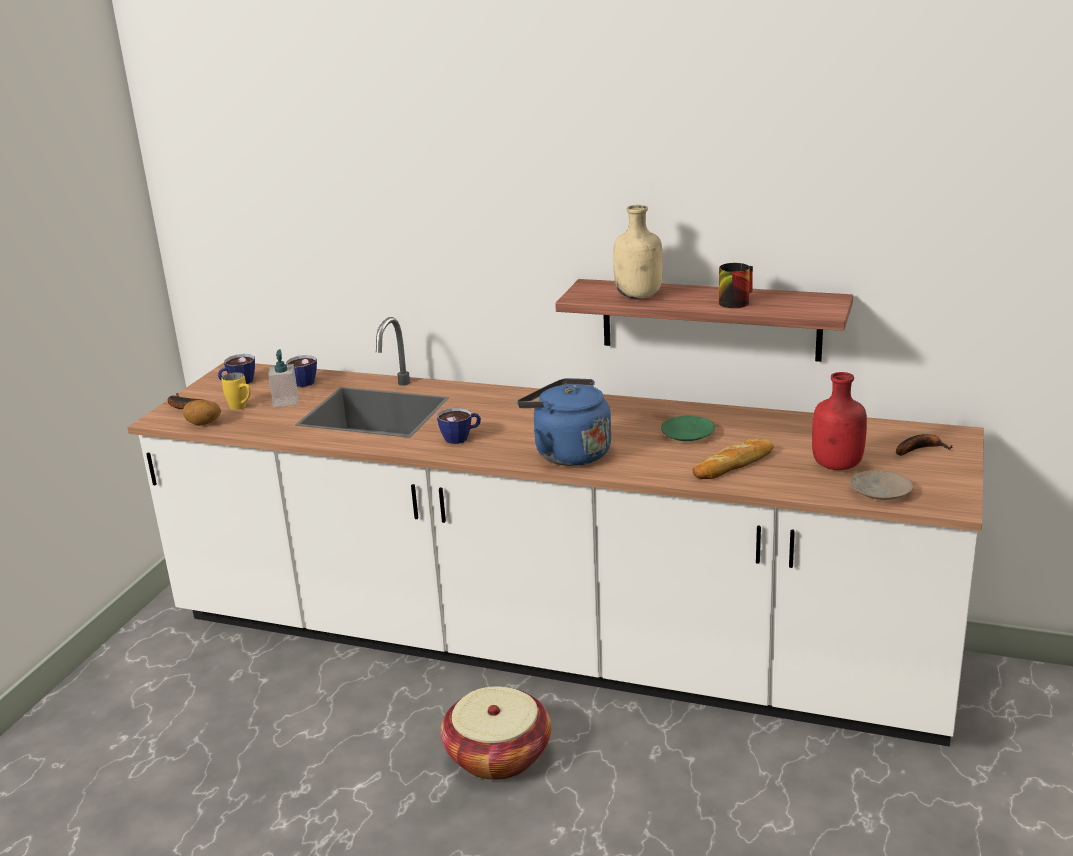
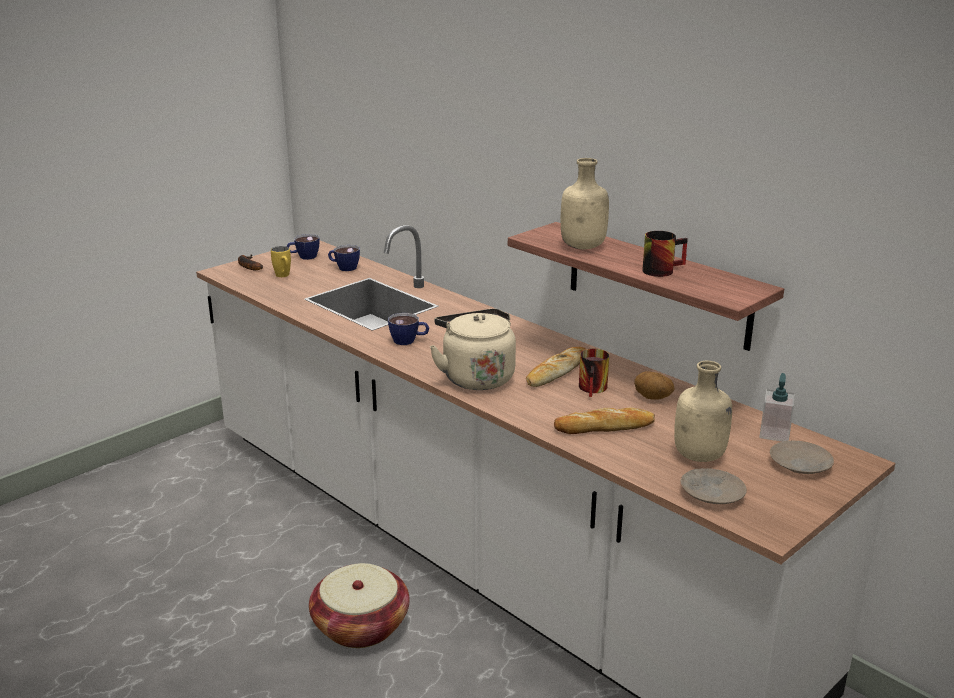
camera: 25 degrees right, 0 degrees up
potato [183,400,221,426] -> potato moved to [634,371,675,400]
soap dispenser [268,349,298,407] -> soap dispenser moved to [759,373,795,442]
blue kettle [517,378,611,466] -> beige kettle [430,308,516,390]
green plate [661,415,715,441] -> mug [579,349,609,397]
red bottle [812,372,867,470] -> beige bottle [674,361,732,462]
banana [896,434,952,456] -> beige plate [770,441,834,474]
none -> bread [526,347,586,387]

